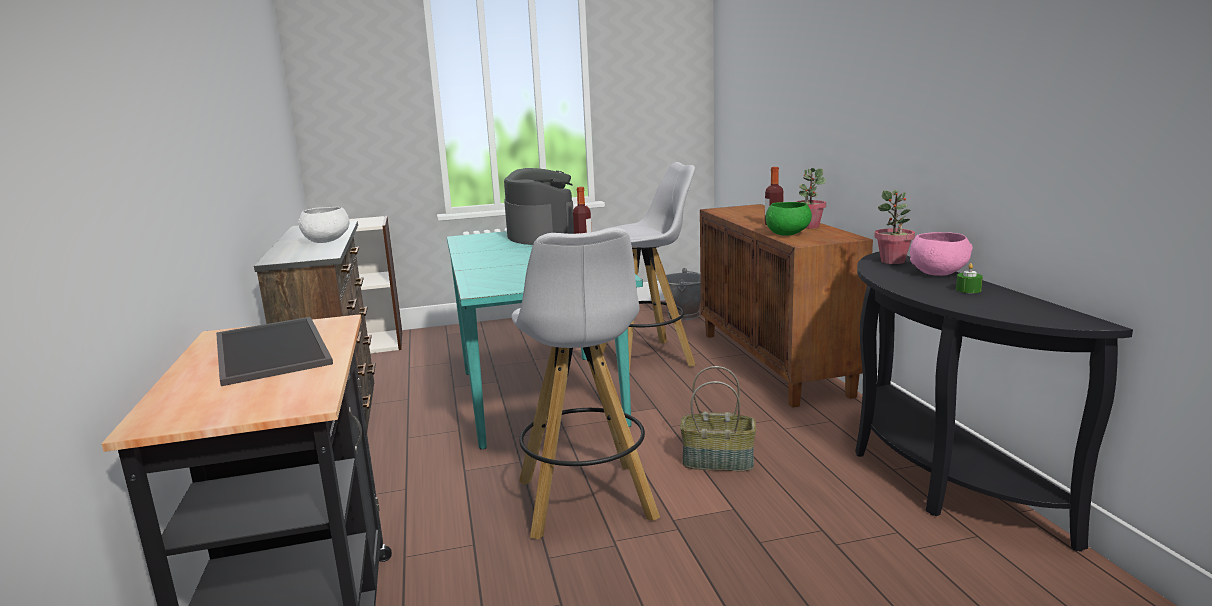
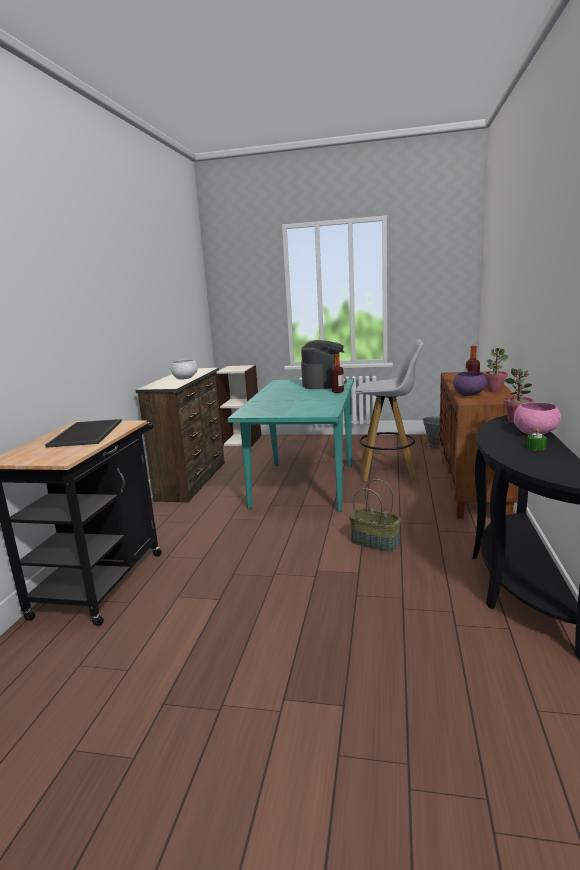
camera: 25 degrees right, 0 degrees up
white stool [511,228,660,539] -> none
green bowl [766,202,812,236] -> purple bowl [453,372,487,396]

